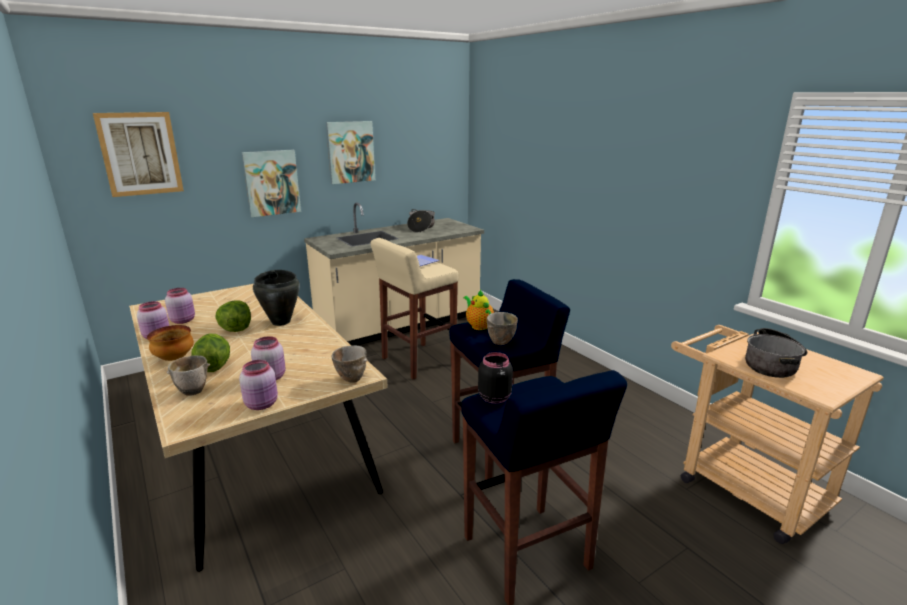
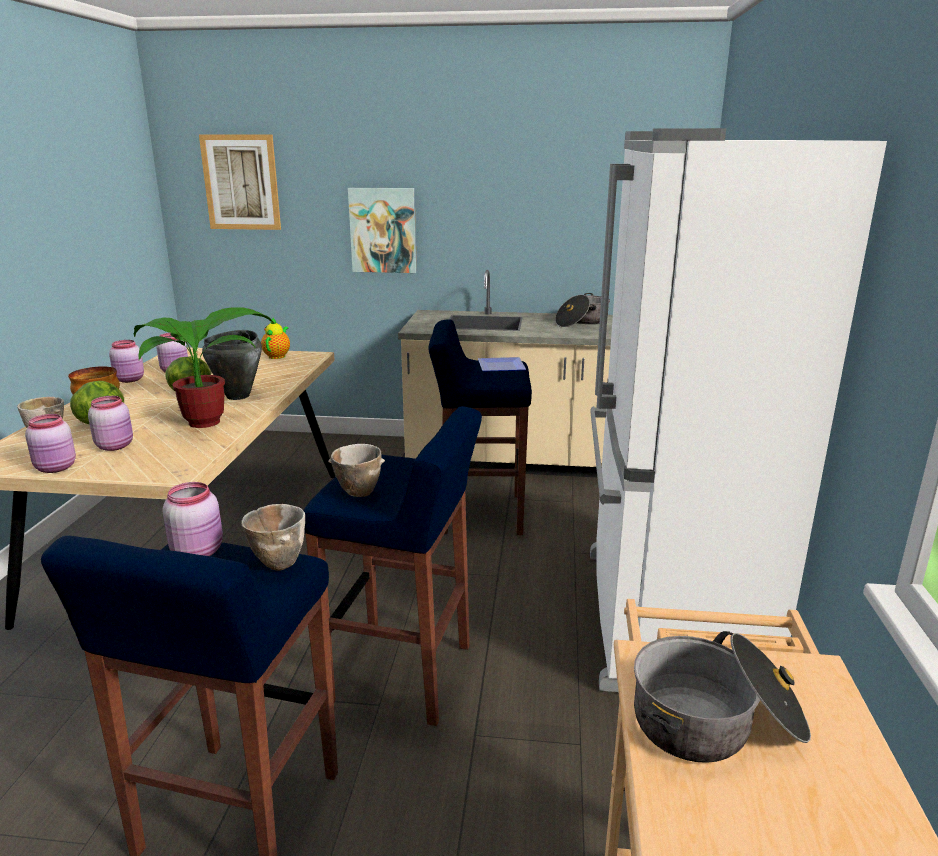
camera: 40 degrees right, 0 degrees up
picture [326,121,375,184] -> none
bowl [332,345,367,383] -> bowl moved to [241,504,305,571]
beige stool [370,238,459,379] -> blue stool [429,319,532,535]
teapot [464,290,494,330] -> teapot moved to [261,317,290,359]
black jar [478,352,513,404] -> pink jar [162,482,223,556]
none -> potted plant [134,308,274,428]
none -> white fridge [590,128,887,692]

